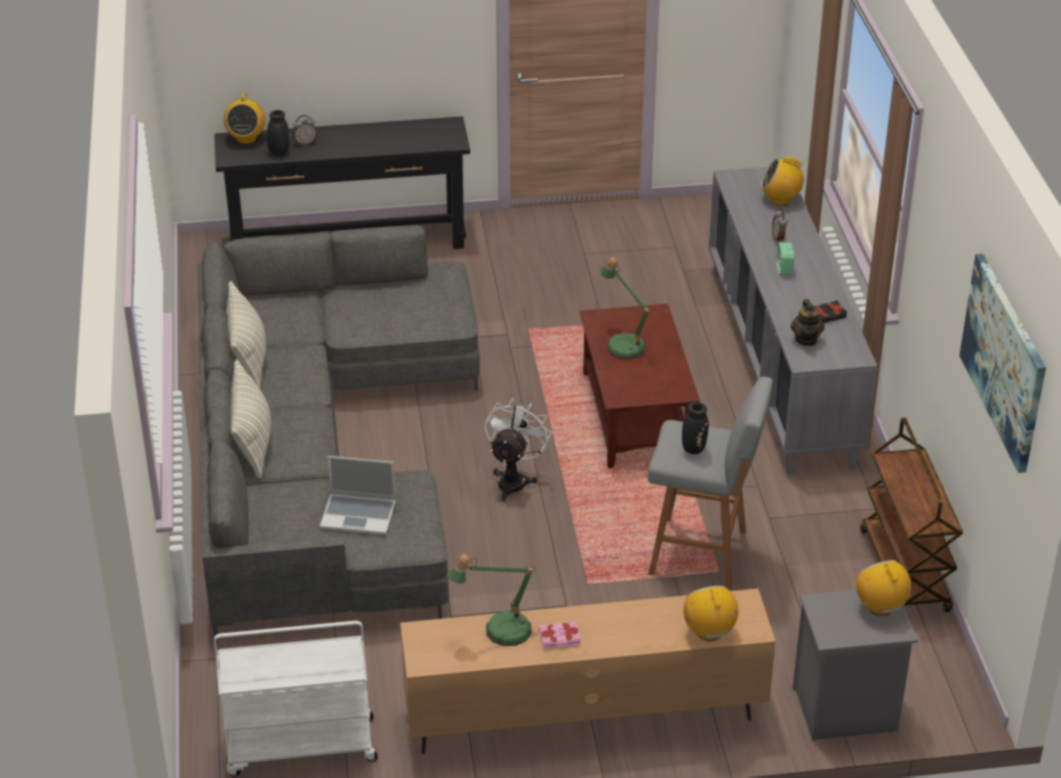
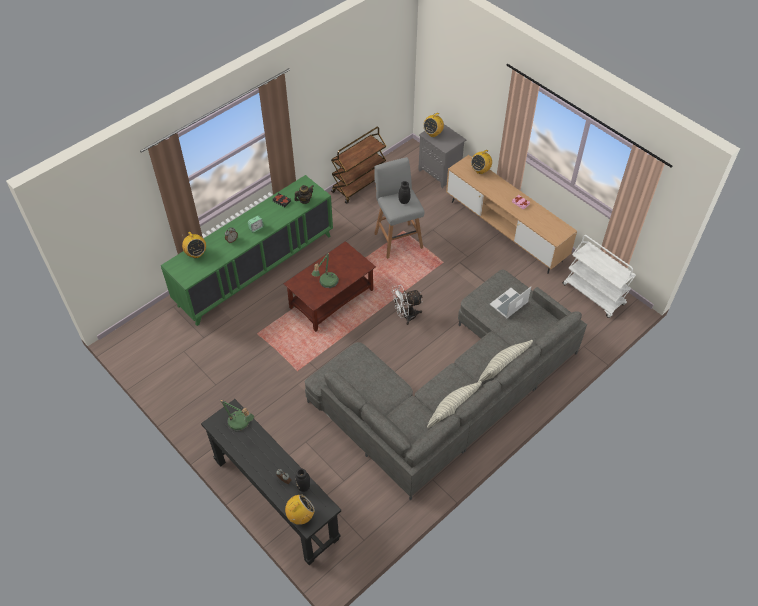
camera: 125 degrees left, 15 degrees up
laptop [320,456,396,535] -> laptop turned 105 degrees counterclockwise [490,287,531,318]
table lamp [447,554,536,646] -> table lamp moved to [220,399,254,431]
grey cabinet [709,167,877,475] -> green cabinet [161,175,333,326]
picture [959,254,1046,473] -> none

